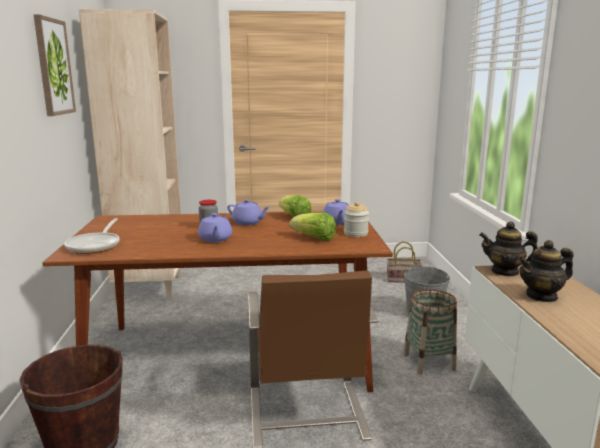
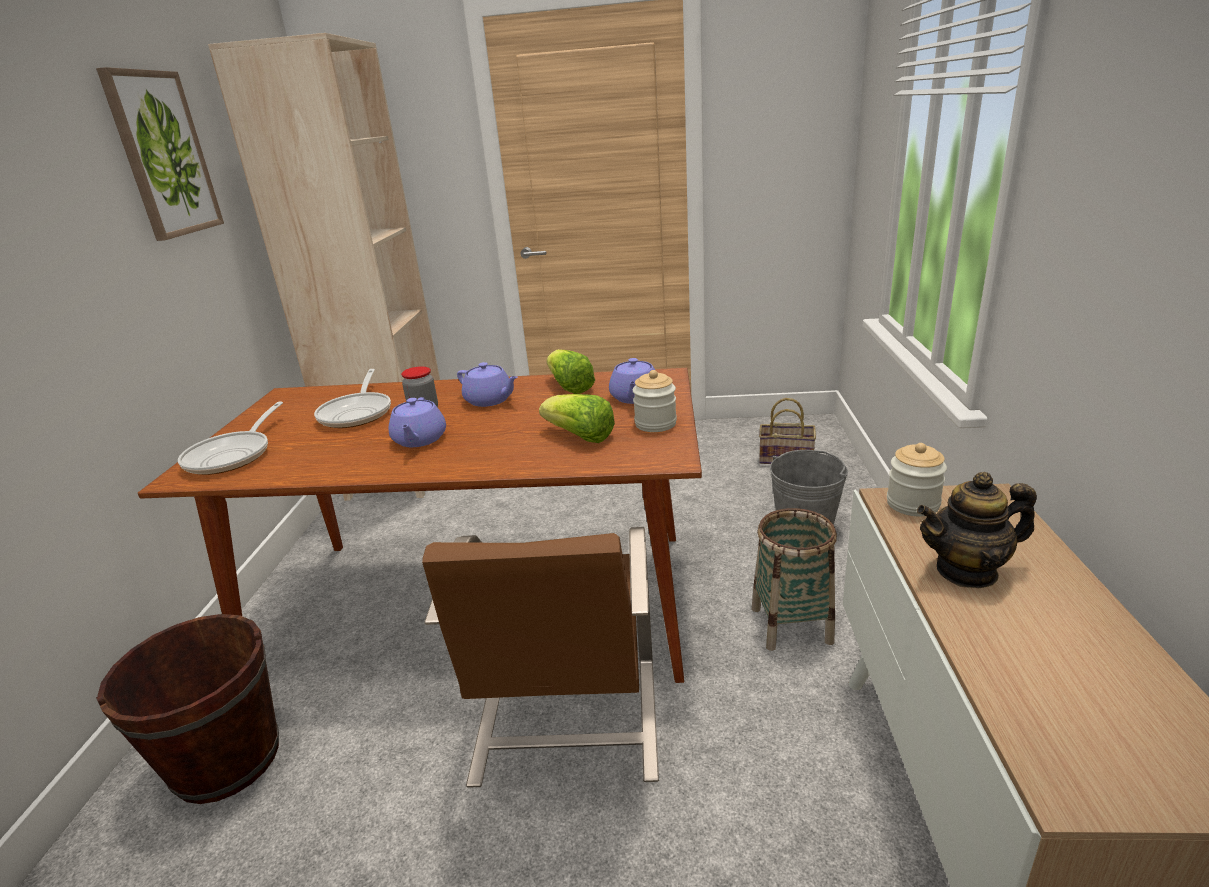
camera: 10 degrees right, 10 degrees up
teapot [479,221,538,276] -> jar [887,443,947,516]
none -> frying pan [314,369,391,428]

